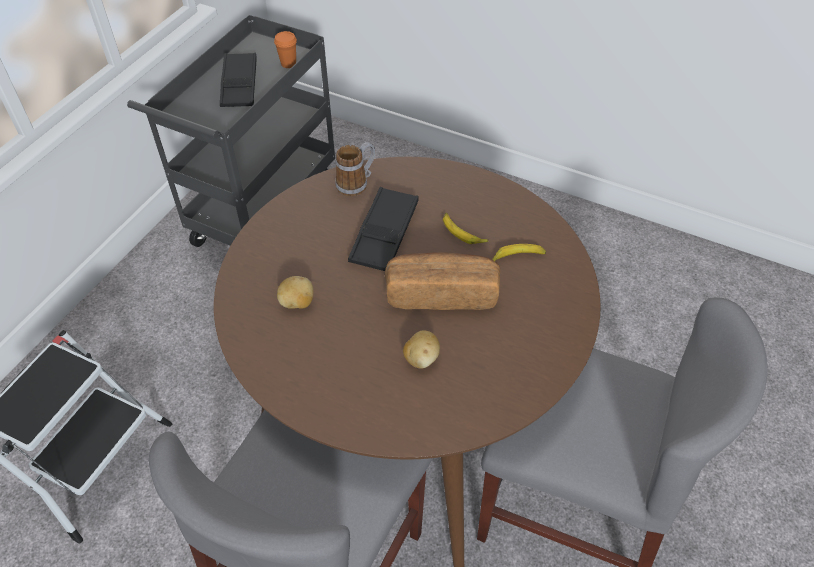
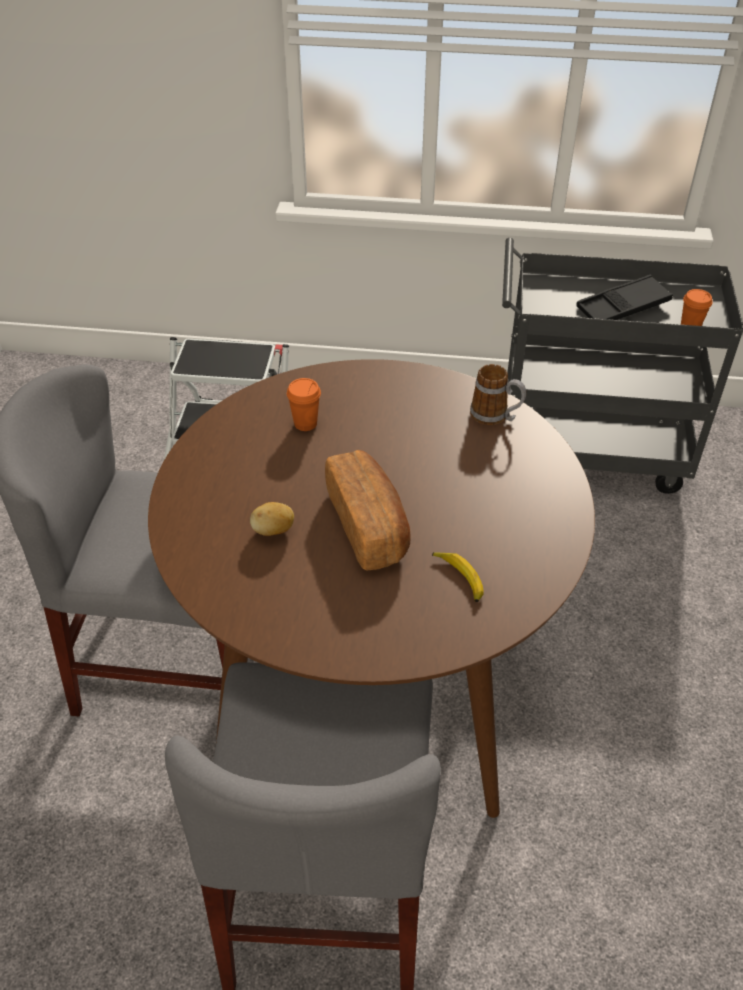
camera: 70 degrees right, 5 degrees down
potato [277,276,314,309] -> orange cup [287,378,321,431]
black tray [348,187,419,271] -> none
banana [443,213,489,244] -> none

